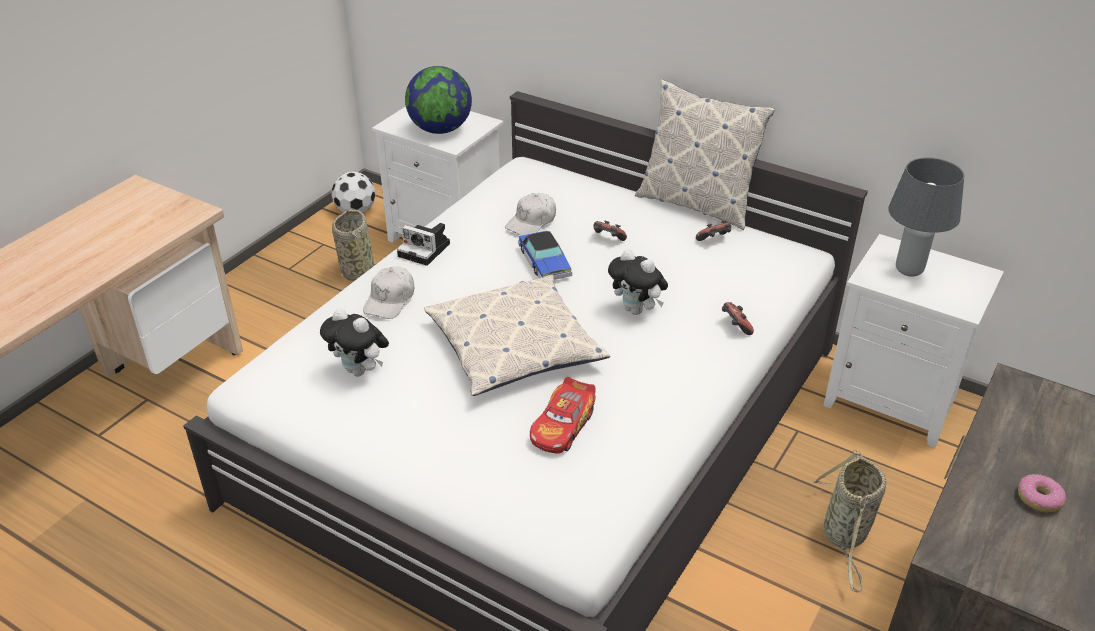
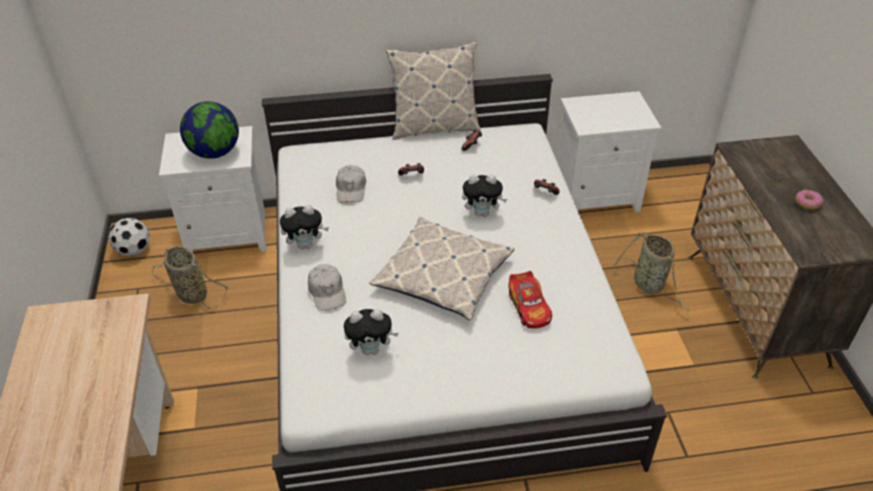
camera: 40 degrees left, 5 degrees up
camera [397,223,450,266] -> plush toy [280,205,329,249]
toy car [518,230,572,280] -> none
grey table lamp [888,158,964,277] -> none

